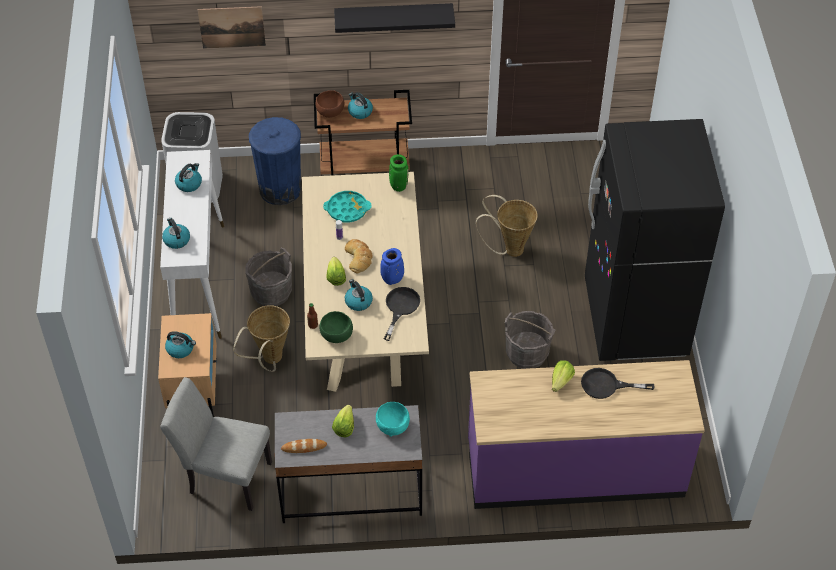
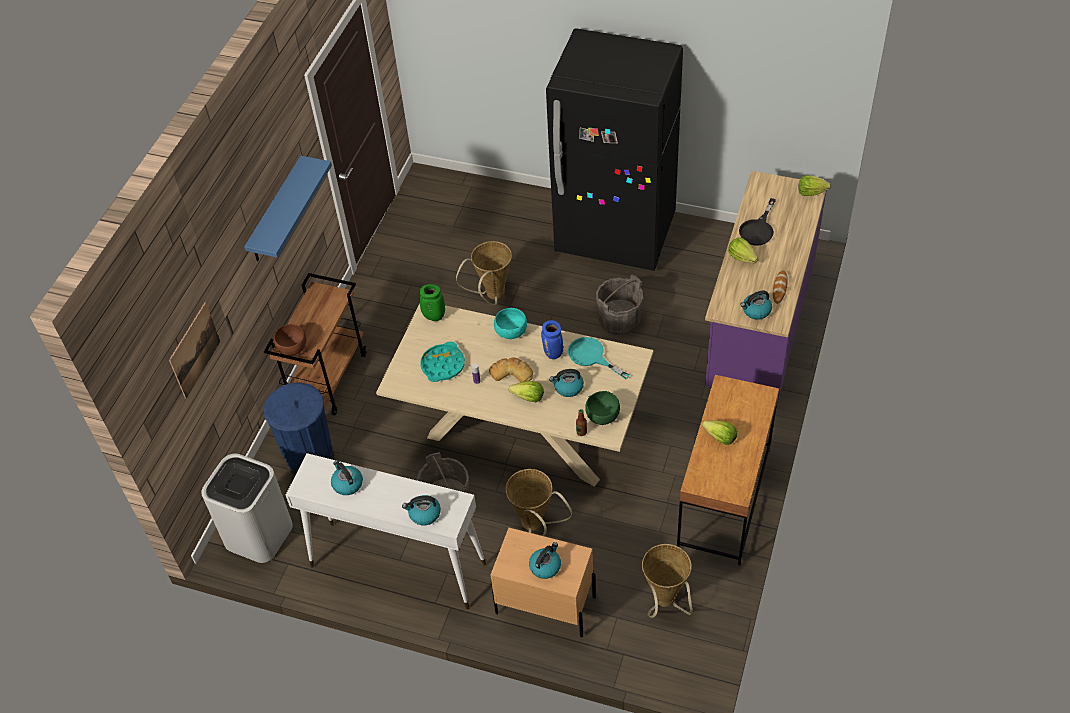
camera: 65 degrees left, 0 degrees up
grey chair [160,377,272,511] -> basket [642,544,693,618]
grey desk [275,405,422,523] -> brown desk [677,375,779,566]
bread [281,439,327,453] -> bread moved to [773,270,788,304]
black shelf [334,3,455,33] -> blue shelf [244,156,332,261]
kettle [348,92,373,119] -> kettle moved to [740,290,772,320]
turquoise bowl [376,402,410,437] -> turquoise bowl moved to [494,308,527,339]
black frying pan [384,287,420,341] -> turquoise frying pan [568,337,630,379]
none -> lettuce [798,175,831,196]

